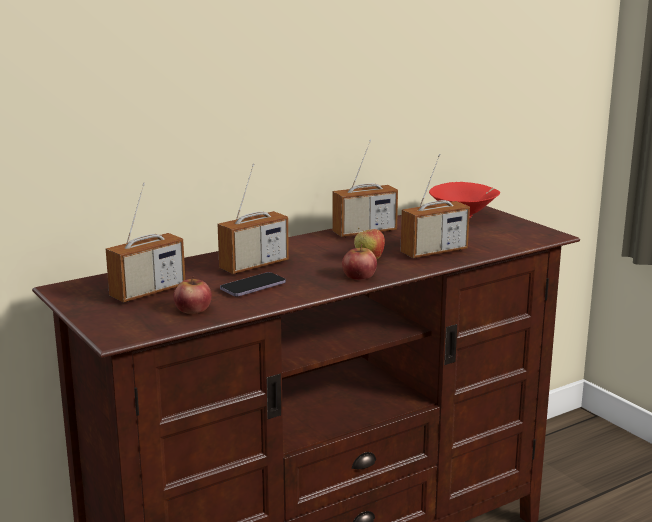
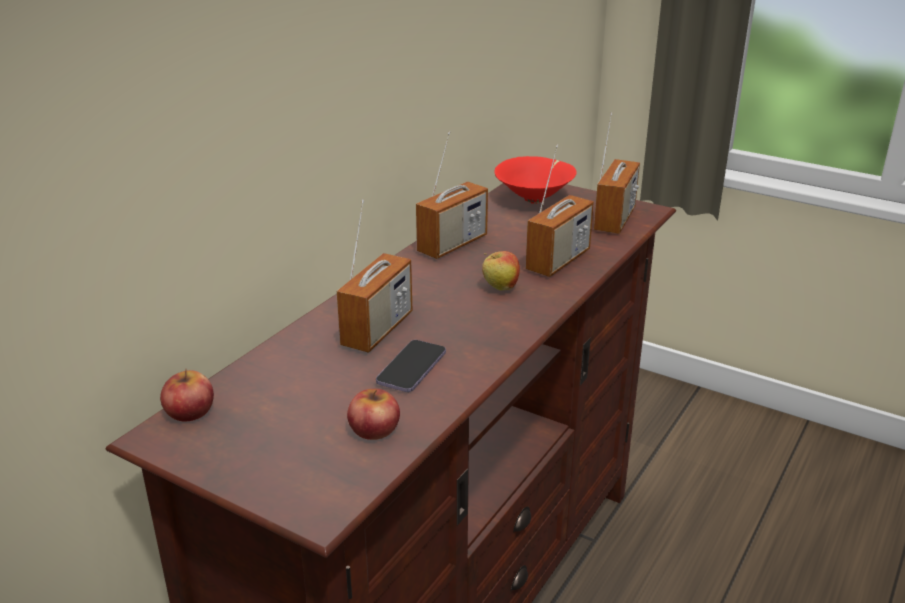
camera: 25 degrees left, 10 degrees up
radio [106,182,185,302] -> radio moved to [594,112,640,234]
apple [342,244,377,280] -> apple moved to [160,369,214,421]

